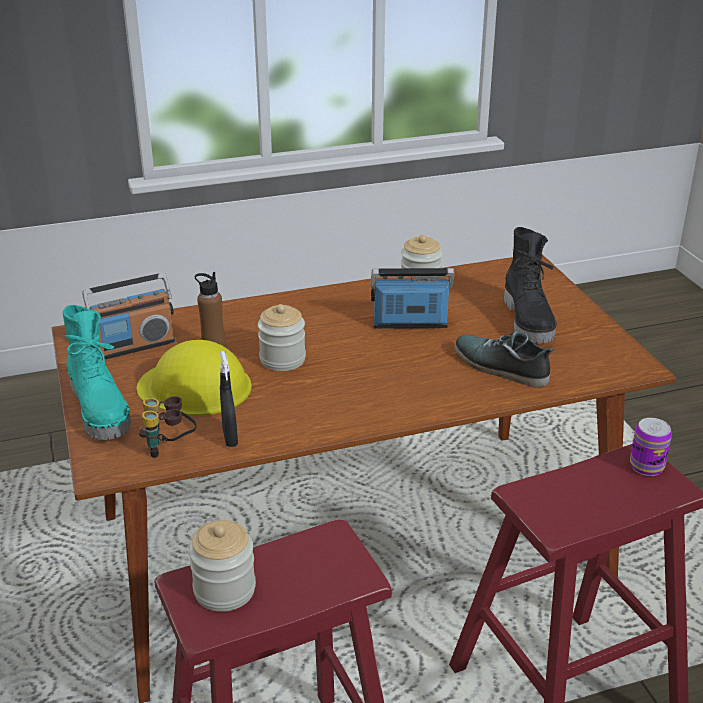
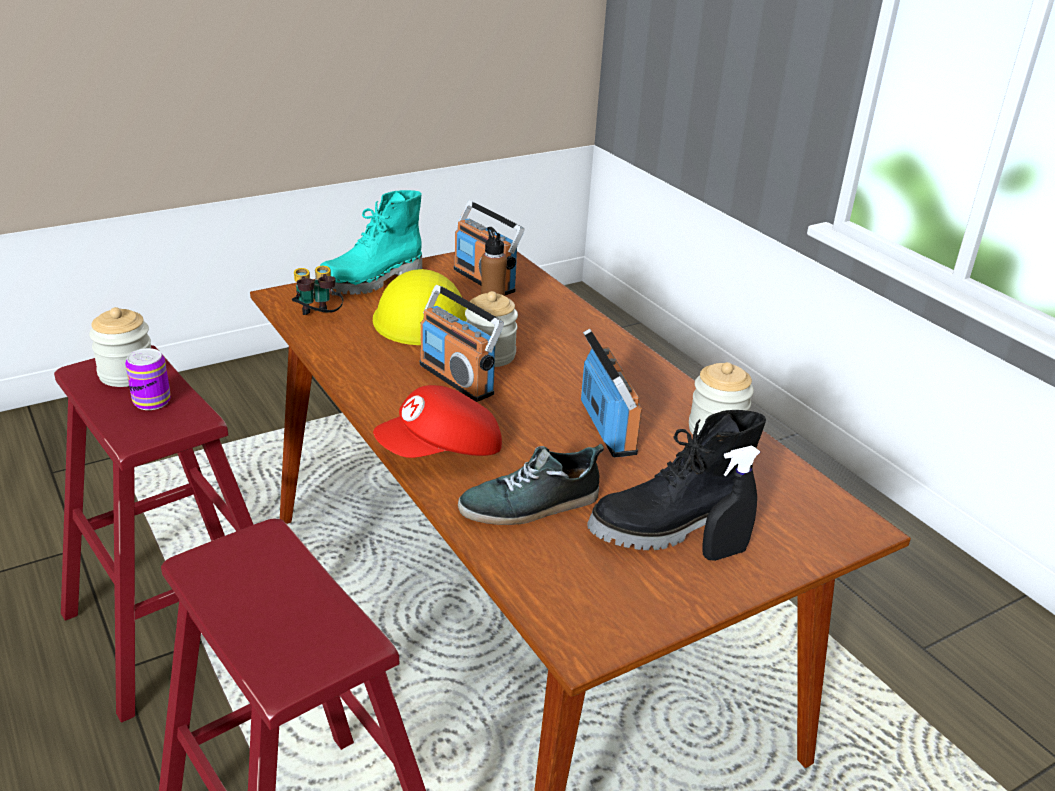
camera: 75 degrees right, 0 degrees up
black spray bottle [220,351,238,447] -> black spray bottle moved to [702,446,760,561]
shoe [454,331,554,388] -> shoe turned 135 degrees counterclockwise [458,444,604,525]
can [630,418,672,476] -> can moved to [125,348,171,410]
none -> red cap [373,385,502,458]
none -> radio [420,285,504,402]

